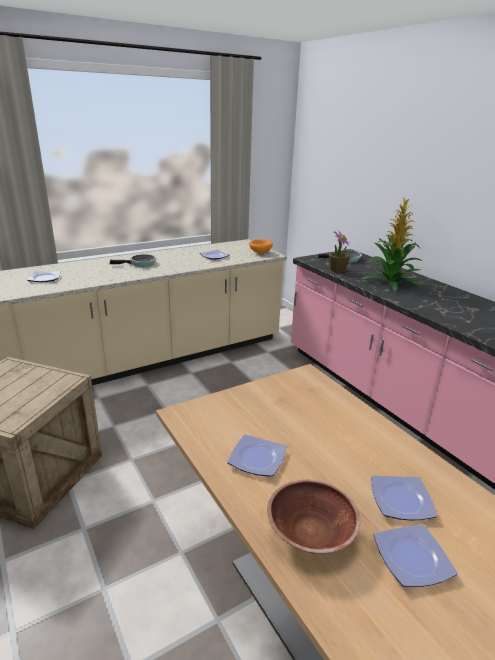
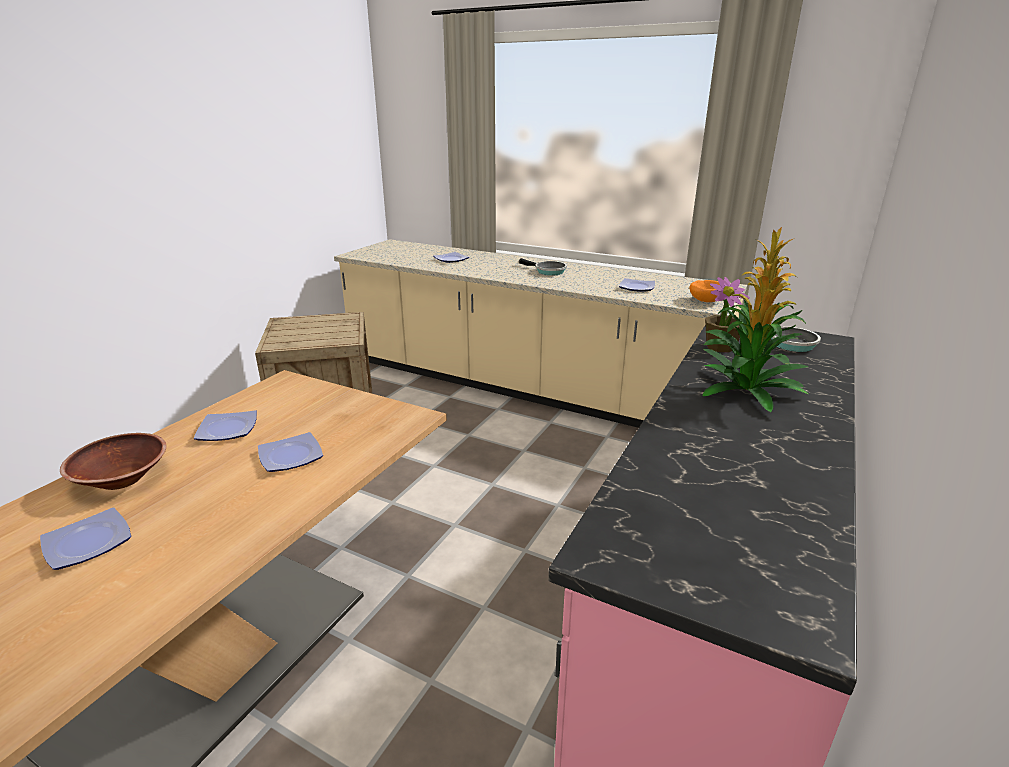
camera: 60 degrees right, 0 degrees up
plate [371,476,437,520] -> plate moved to [258,432,323,472]

